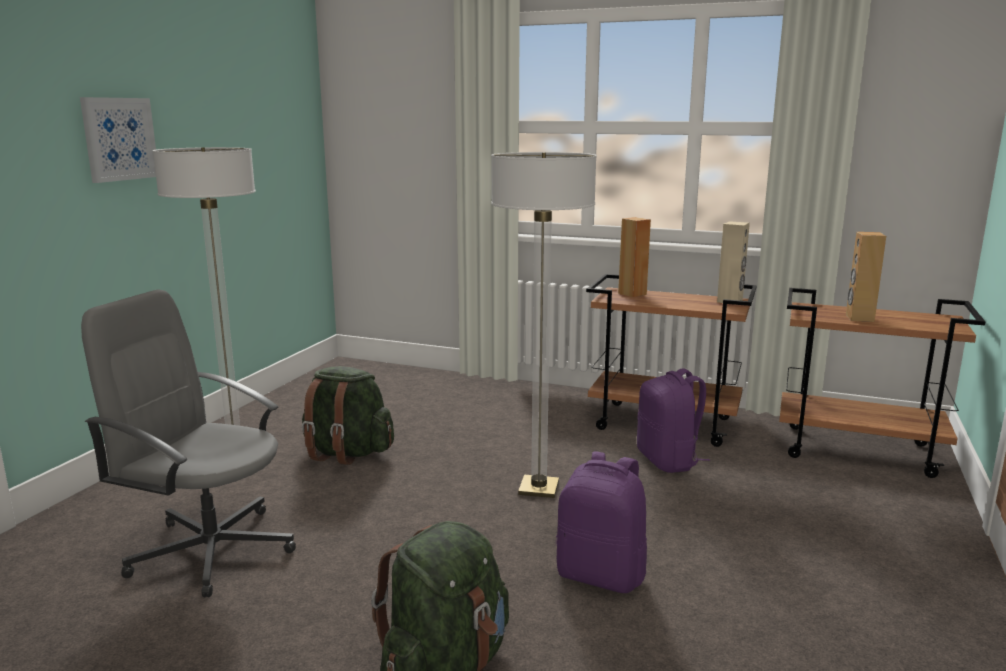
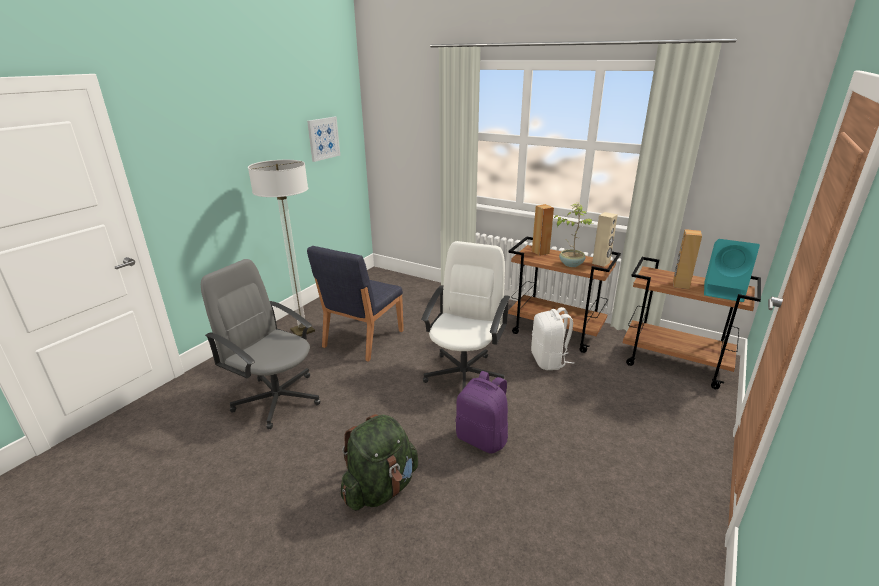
camera: 10 degrees right, 10 degrees up
picture [80,97,156,183] -> picture moved to [307,117,340,162]
green backpack [302,366,394,465] -> blue chair [307,246,404,362]
floor lamp [491,152,597,498] -> white office chair [421,241,510,389]
purple backpack [637,368,710,473] -> white backpack [531,307,574,370]
none -> potted plant [553,204,593,267]
none -> turquoise speaker [704,239,760,302]

